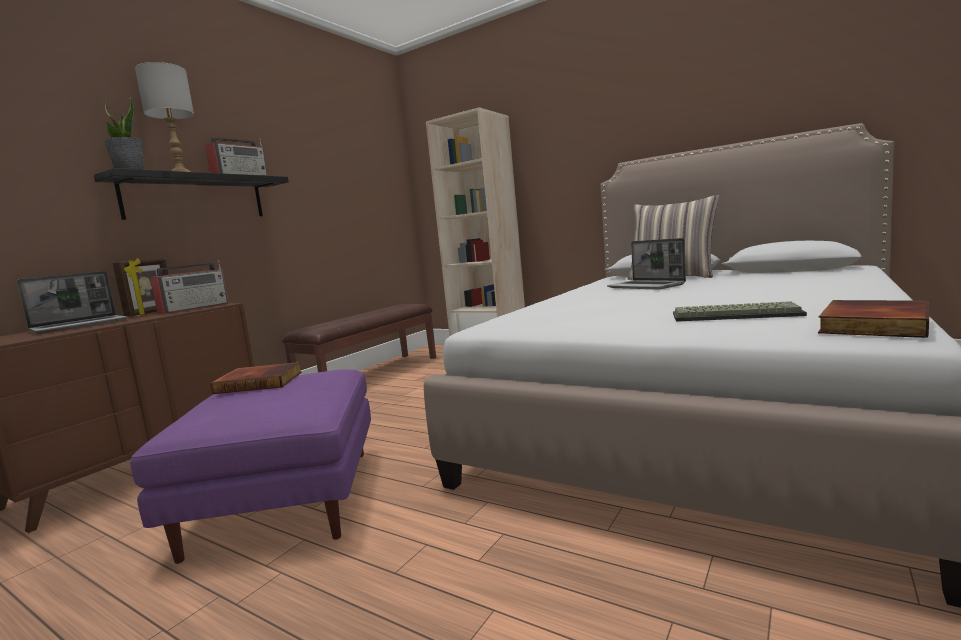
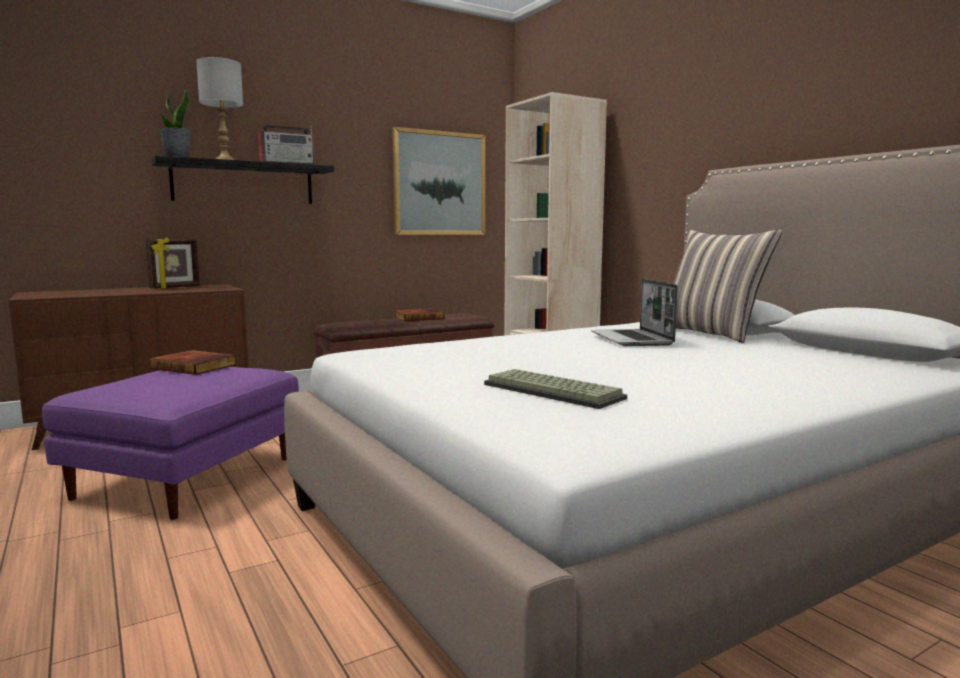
camera: 25 degrees right, 0 degrees up
laptop [17,271,128,334] -> none
radio [150,260,229,314] -> none
book [818,300,929,338] -> book moved to [395,309,444,321]
none -> picture [392,127,485,235]

